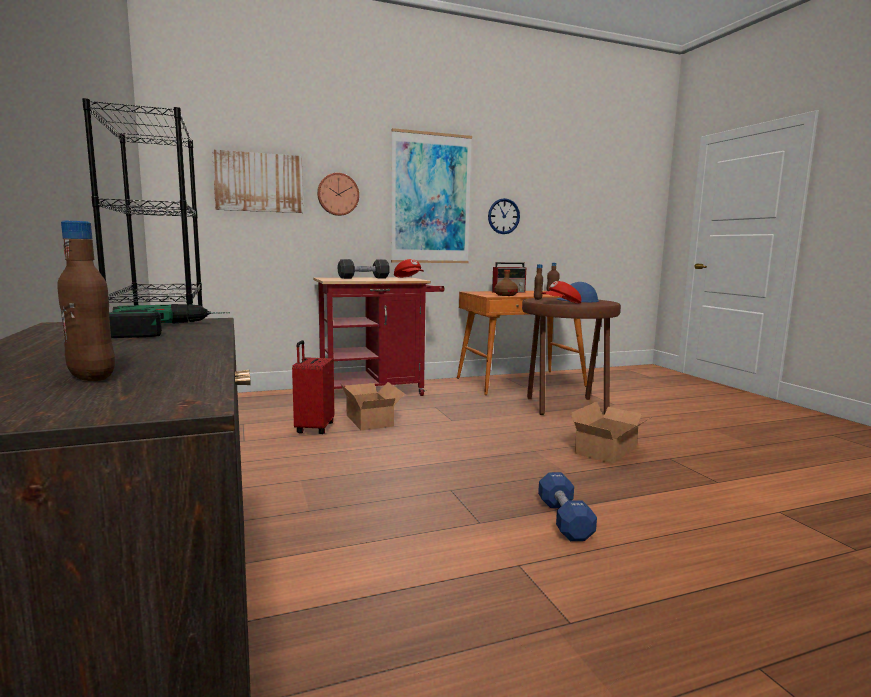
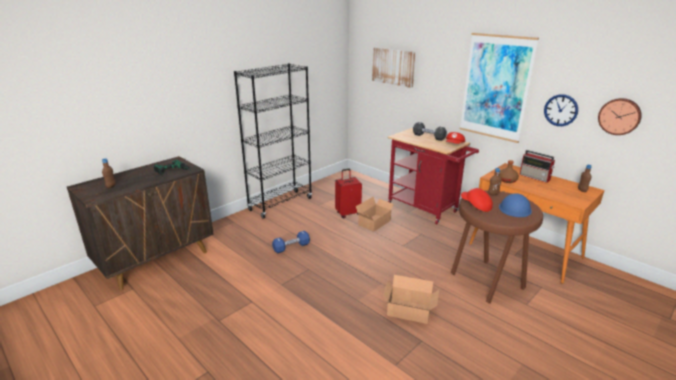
camera: 65 degrees right, 15 degrees up
wall clock [317,173,359,216] -> wall clock moved to [598,98,642,135]
blue dumbbell [538,472,597,541] -> blue dumbbell moved to [272,231,310,253]

